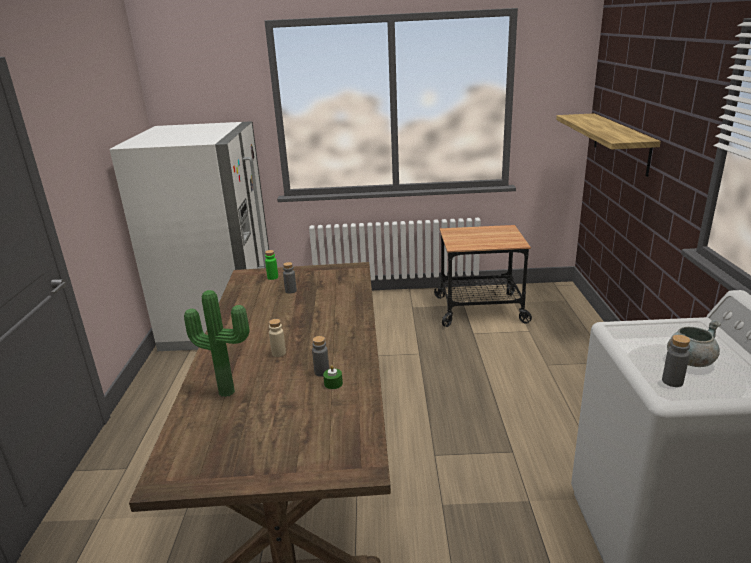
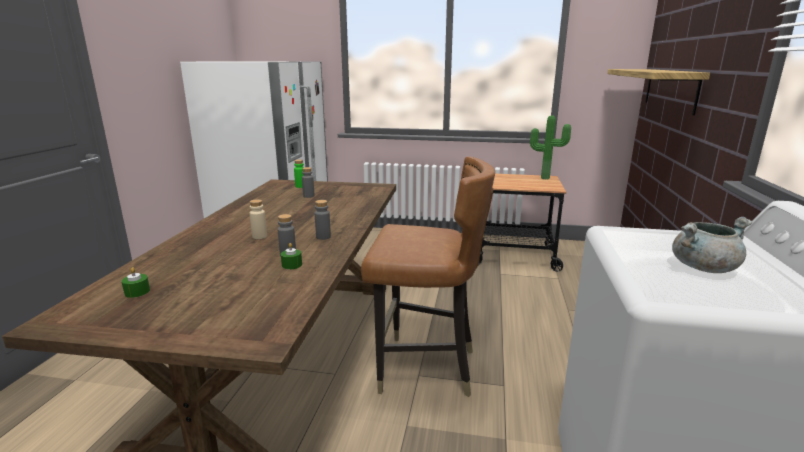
camera: 10 degrees right, 5 degrees down
potted plant [184,290,249,397] -> potted plant moved to [530,115,571,179]
grey bottle [662,335,690,387] -> grey bottle moved to [315,200,331,240]
none -> green candle [121,267,150,298]
none -> brown chair [361,156,495,397]

